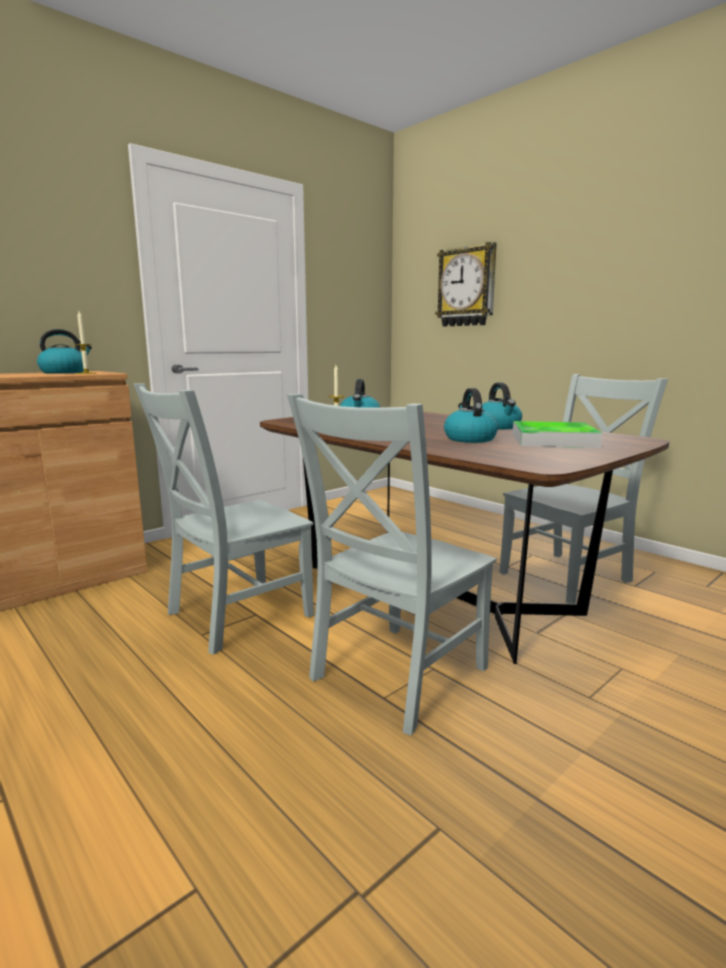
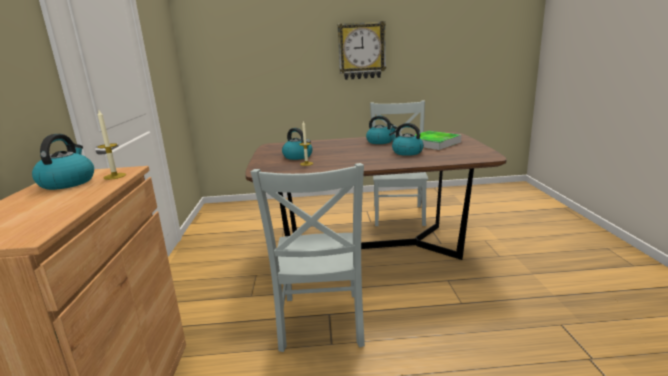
camera: 50 degrees left, 5 degrees up
grey chair [287,394,497,736] -> none
wall clock [435,242,497,327] -> wall clock moved to [338,21,386,80]

